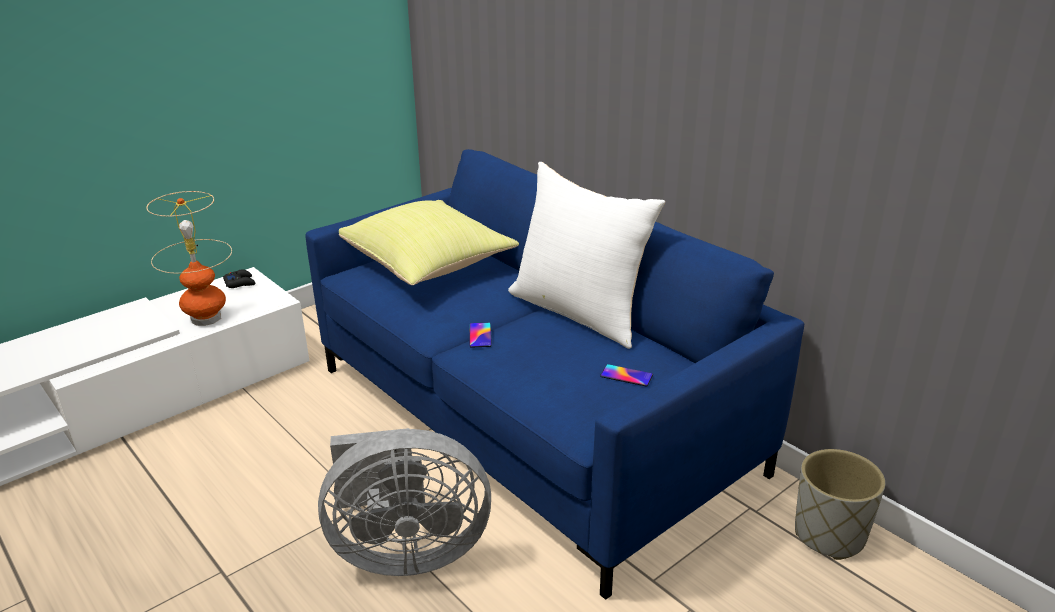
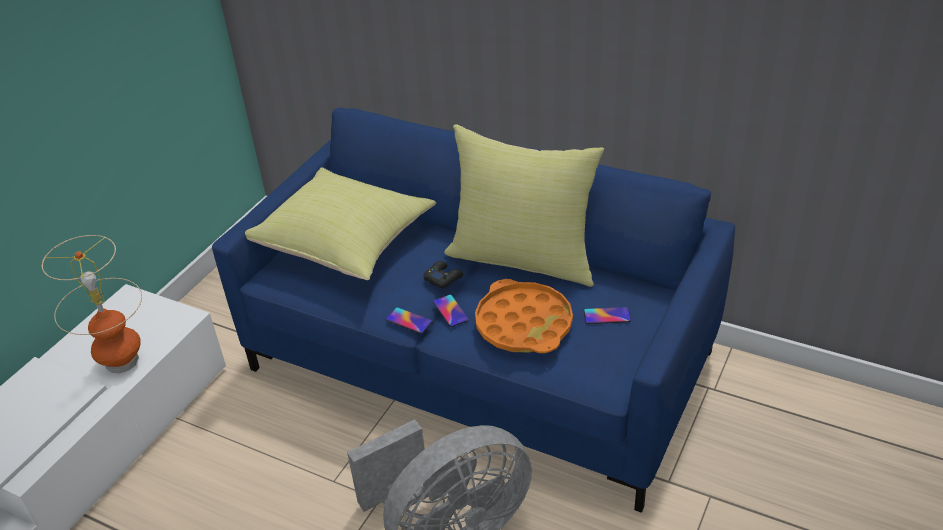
camera: 20 degrees left, 10 degrees up
black game controller [223,269,255,288] -> black game controller moved to [424,261,463,288]
white pillow [508,162,665,349] -> yellow pillow [444,125,604,287]
grey planter [795,449,885,560] -> none
none -> phone [385,307,433,334]
none -> orange tray [475,279,573,353]

